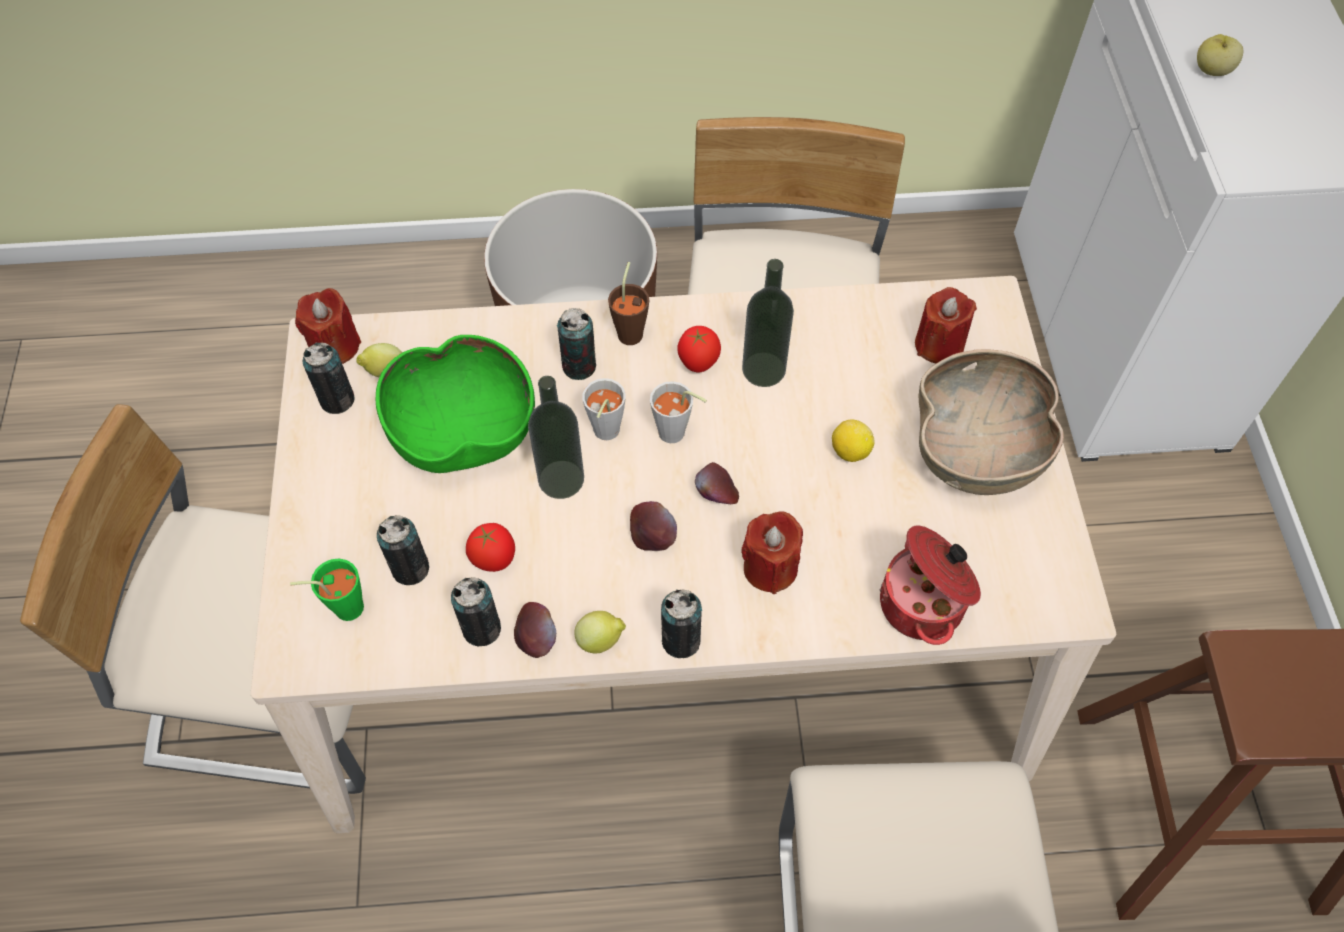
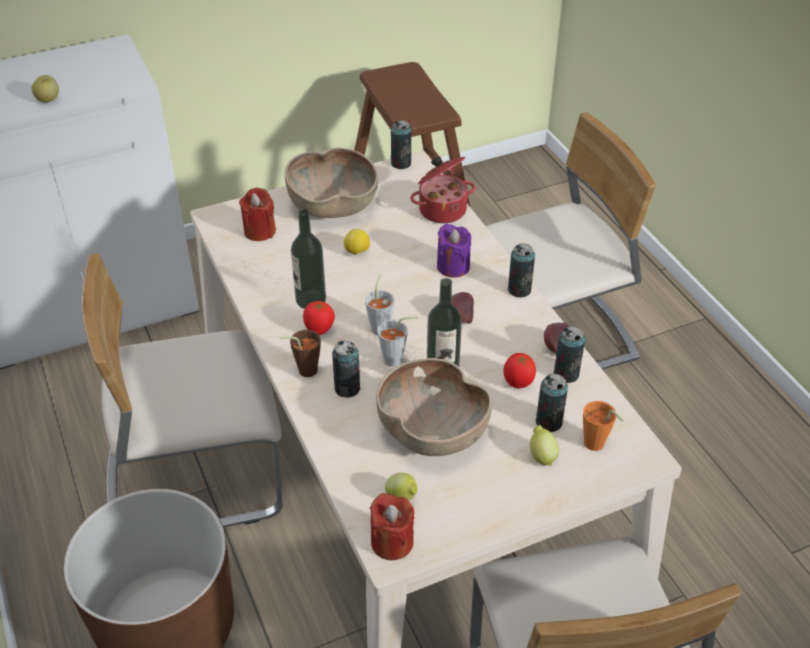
camera: 110 degrees left, 15 degrees down
green cup [290,559,364,621] -> orange cup [583,401,624,451]
can [303,342,354,414] -> can moved to [391,120,411,169]
green bowl [376,335,535,473] -> brown bowl [376,358,492,456]
lemon [574,611,626,653] -> lemon moved to [530,425,559,466]
apple [695,462,739,504] -> none
red candle [742,511,803,594] -> purple candle [437,224,471,278]

